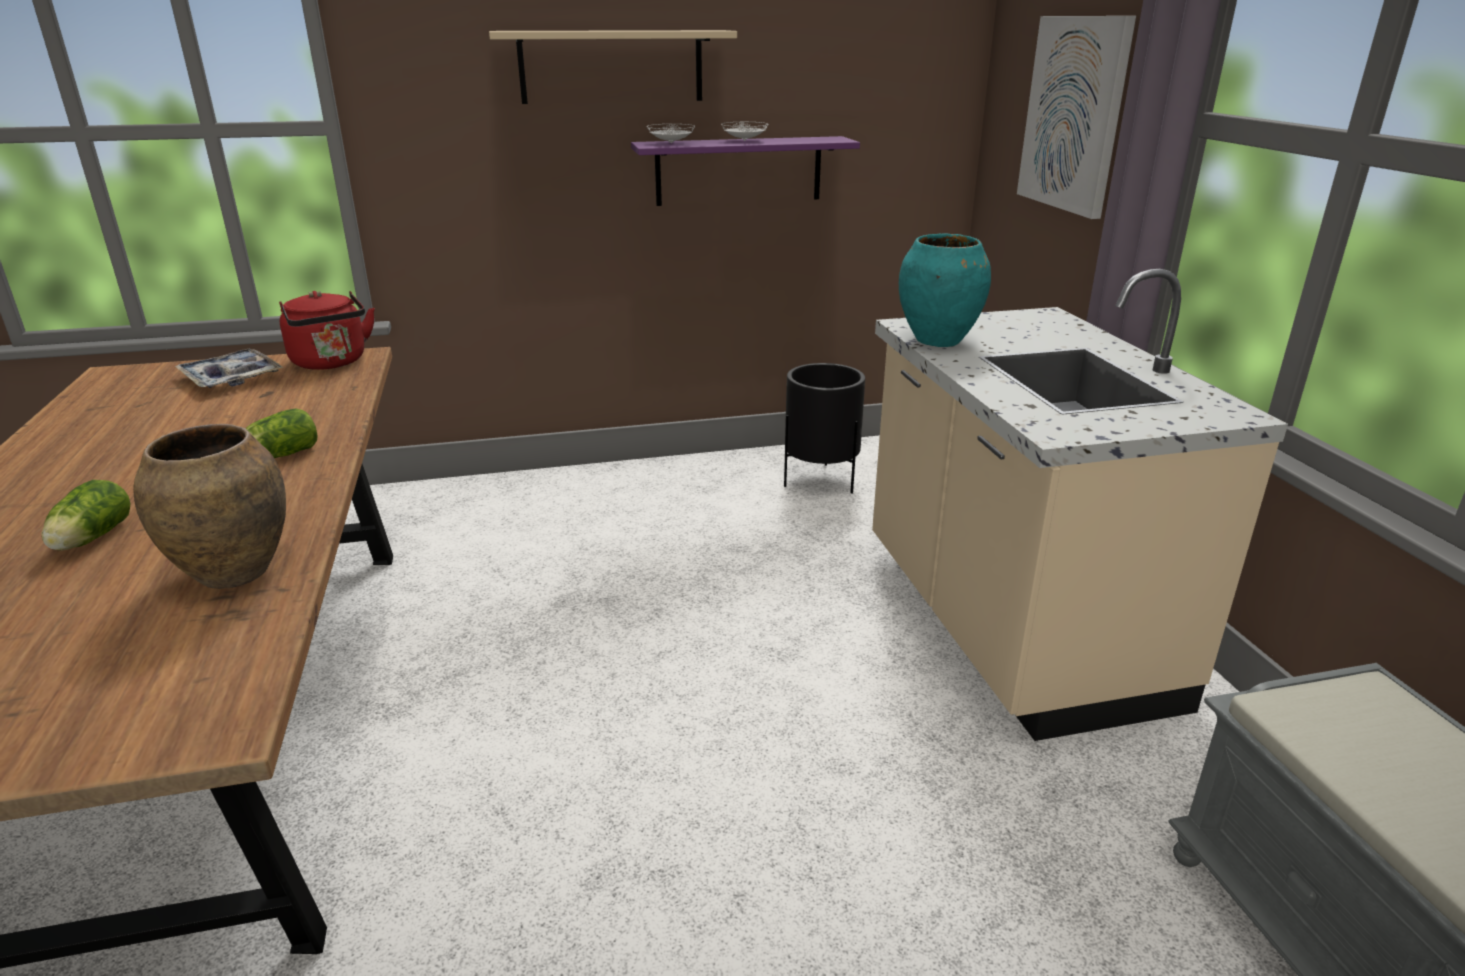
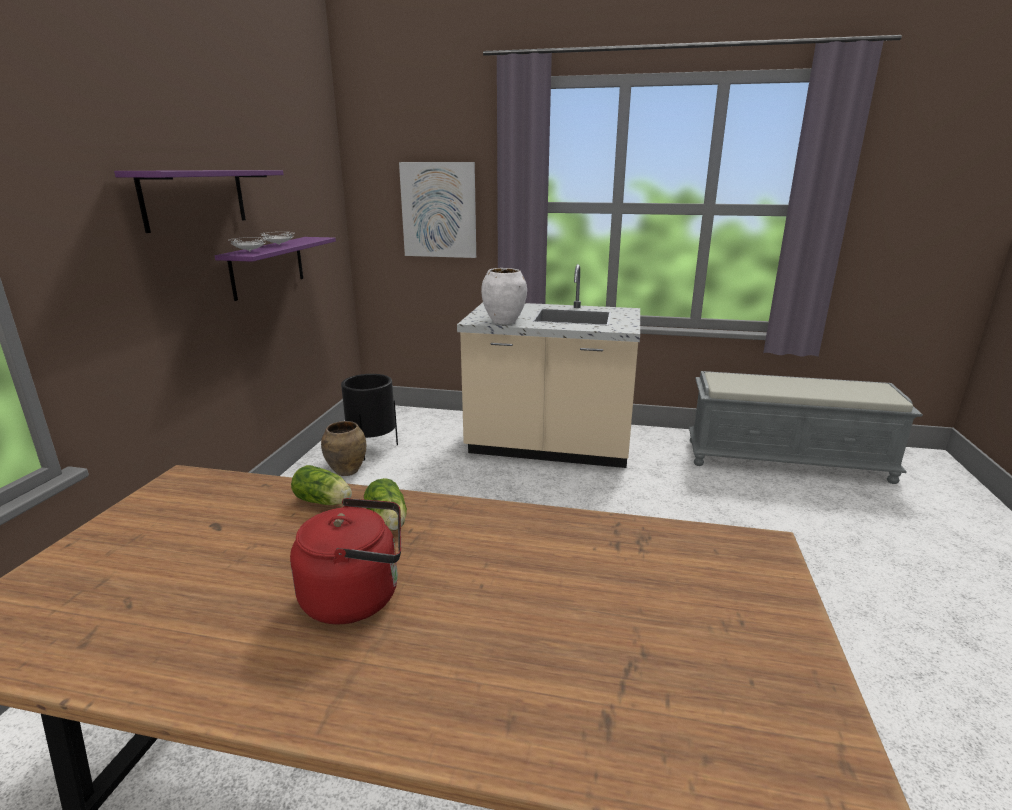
camera: 65 degrees left, 5 degrees down
lettuce [42,480,131,551] -> lettuce moved to [291,465,352,505]
brown vase [133,424,286,589] -> brown vase moved to [321,421,366,476]
tray [175,349,284,388] -> none
red kettle [279,291,375,370] -> red kettle moved to [290,498,401,625]
beige shelf [489,30,737,104] -> purple shelf [114,170,284,233]
turquoise vase [899,234,991,347] -> white vase [481,268,527,324]

